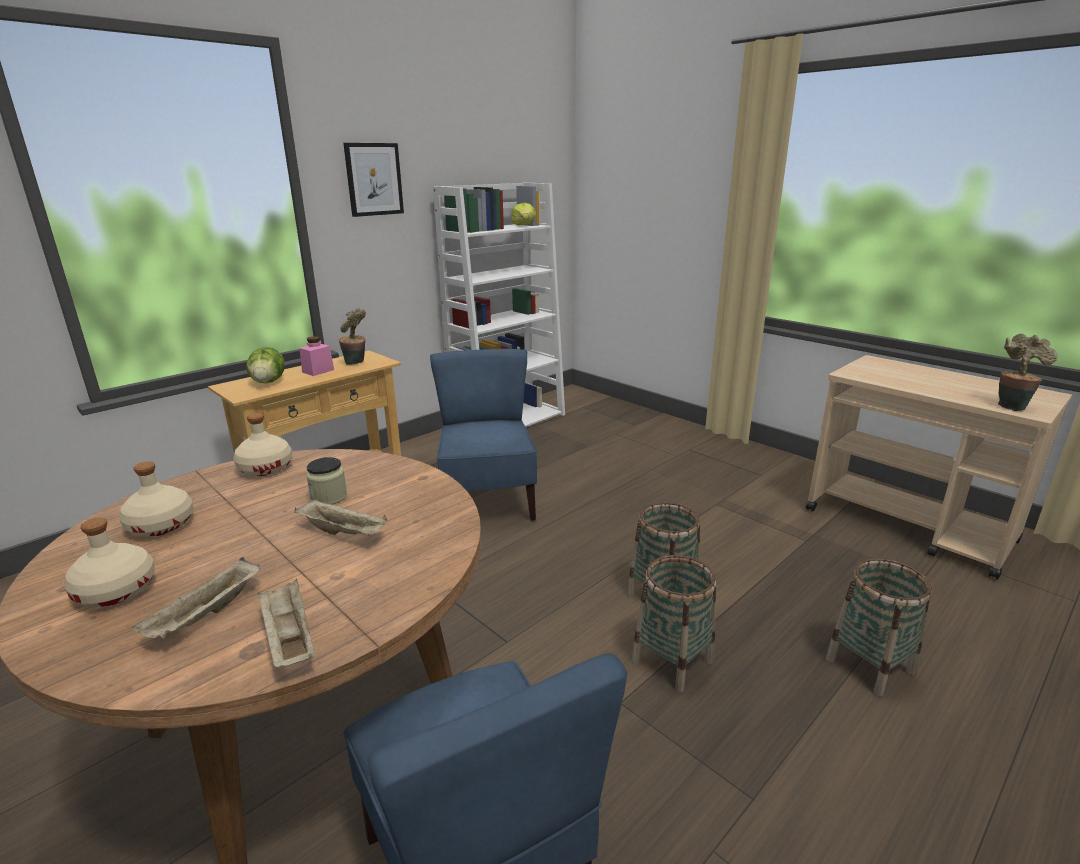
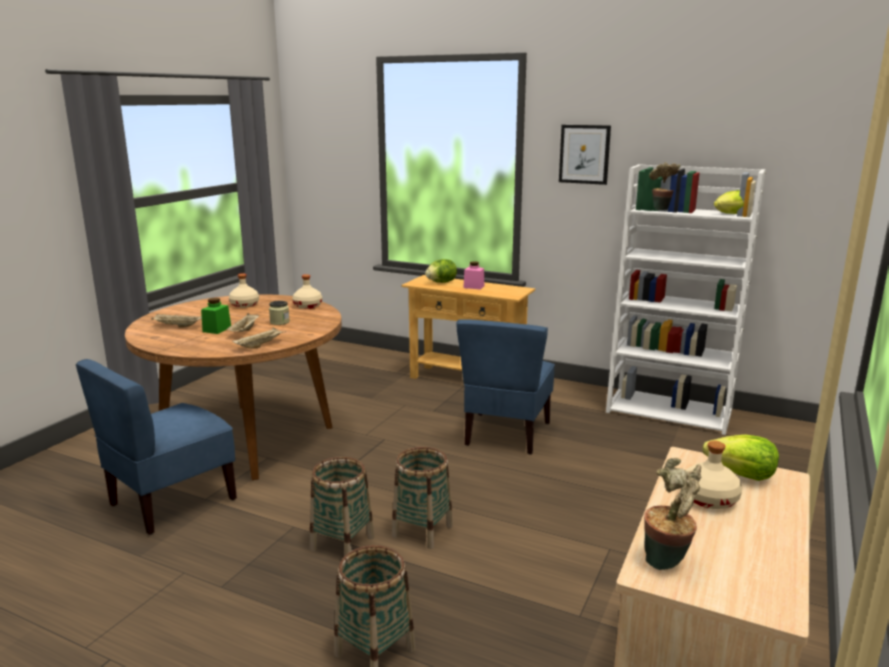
camera: 70 degrees right, 5 degrees down
beige bottle [64,517,155,607] -> beige bottle moved to [685,441,742,509]
beige tray [257,579,315,668] -> beige tray moved to [232,327,285,349]
potted plant [339,308,366,365] -> potted plant moved to [649,162,681,210]
blue chair [430,349,537,521] -> blue chair turned 135 degrees clockwise [456,319,555,455]
none -> green jar [201,298,231,334]
none -> lettuce [703,435,779,481]

